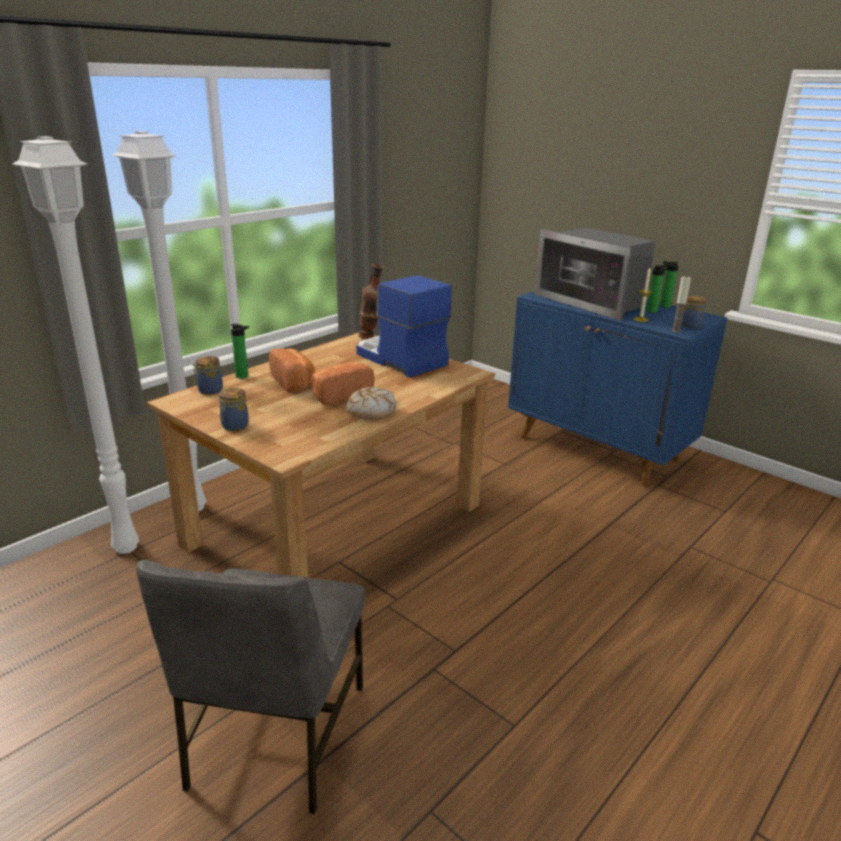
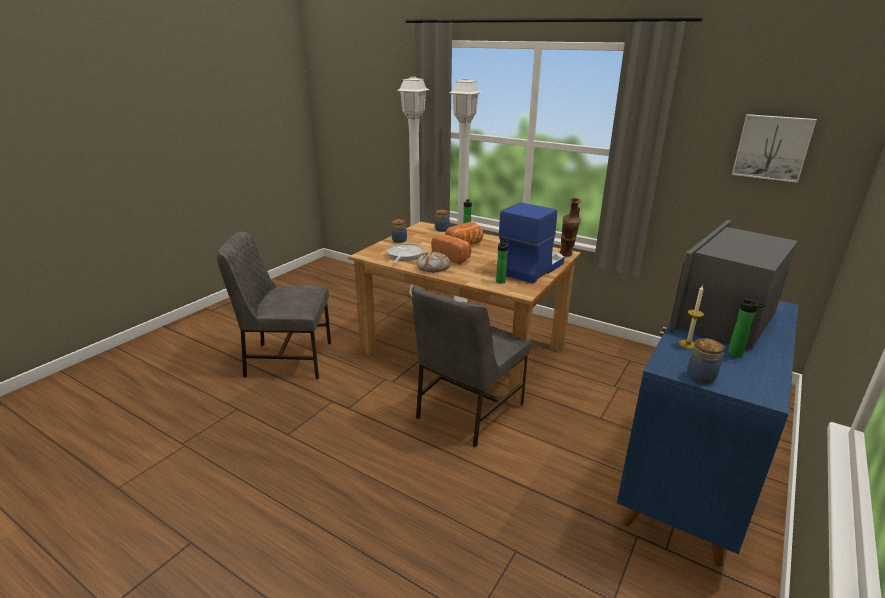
camera: 80 degrees right, 0 degrees up
bottle [660,261,679,308] -> bottle moved to [496,240,509,284]
candle [671,276,691,332] -> none
none -> frying pan [387,243,424,264]
none -> grey chair [412,285,531,447]
none -> picture [732,114,817,183]

